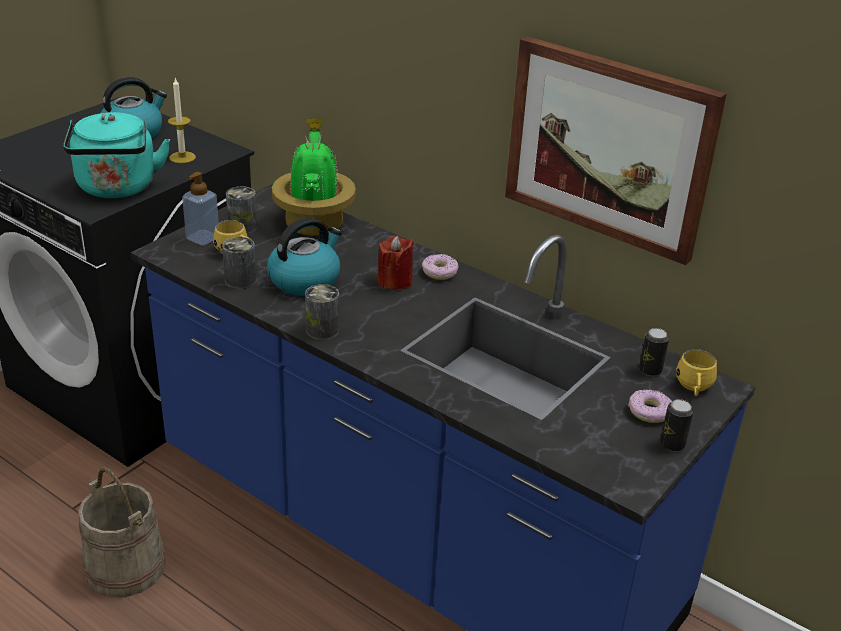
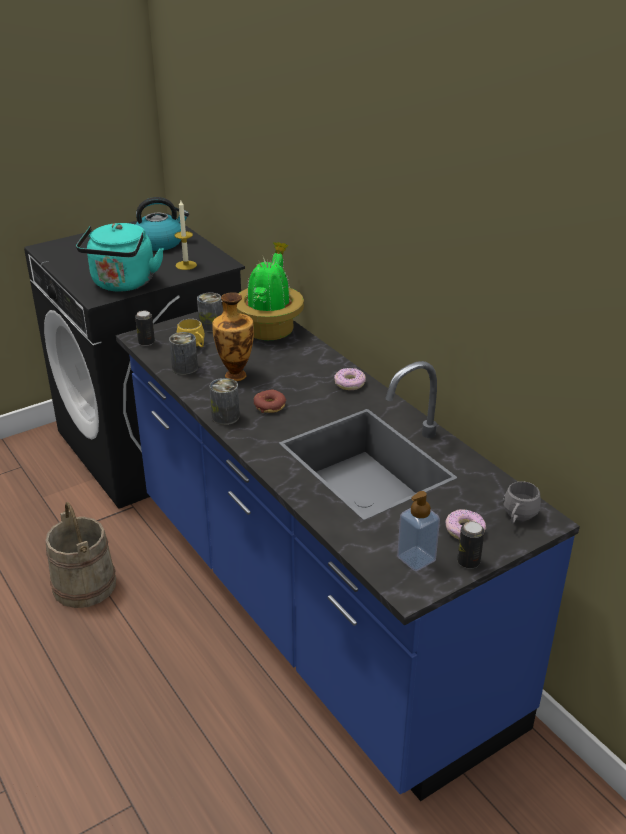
camera: 20 degrees right, 0 degrees up
soap dispenser [182,172,219,245] -> soap dispenser moved to [397,491,440,571]
kettle [267,217,342,296] -> vase [212,292,254,381]
red candle [378,236,414,290] -> none
picture [505,36,727,265] -> none
can [639,328,669,376] -> can moved to [135,311,155,346]
yellow mug [676,349,717,396] -> grey mug [503,481,541,524]
none -> donut [254,390,286,413]

